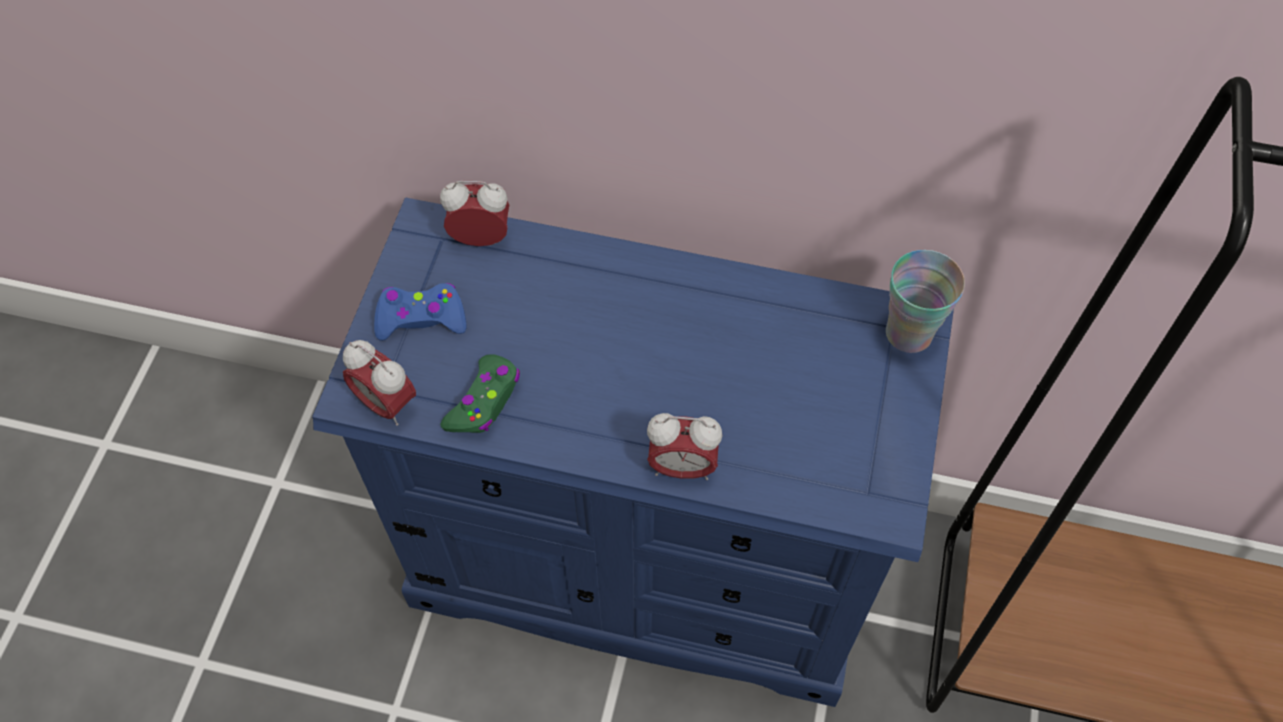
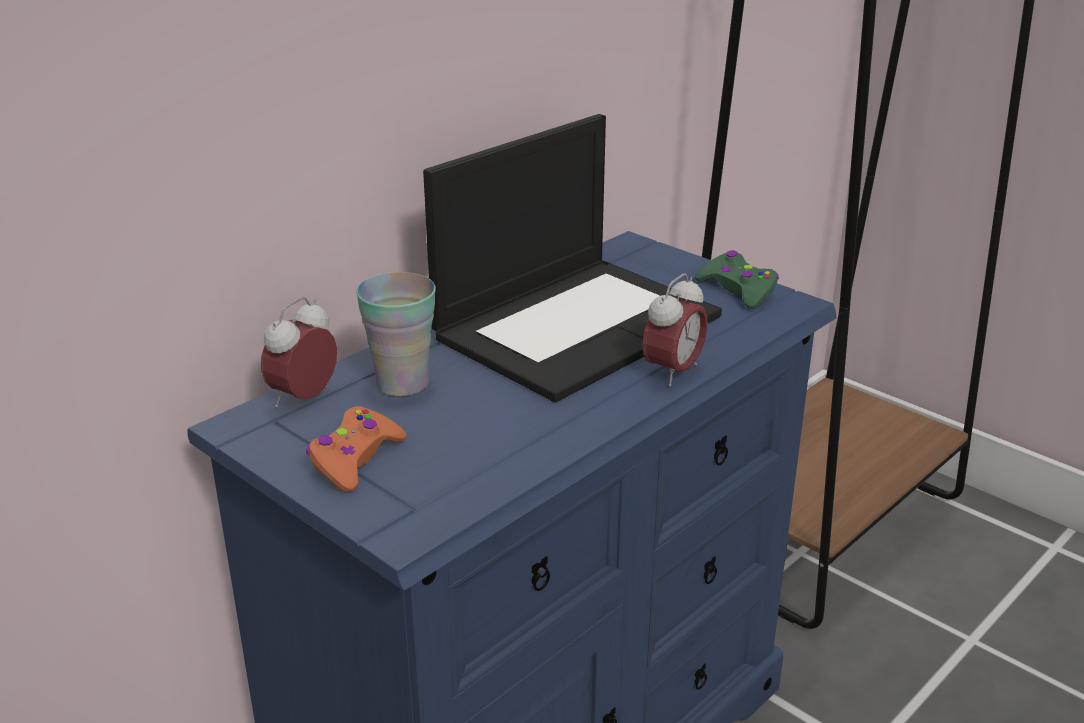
camera: 60 degrees left, 30 degrees down
alarm clock [343,340,416,426] -> none
blue game controller [374,283,467,341] -> orange game controller [306,406,407,492]
green game controller [440,354,520,433] -> green game controller moved to [695,250,779,309]
cup [886,250,965,353] -> cup moved to [356,272,436,397]
none -> laptop [423,114,722,402]

